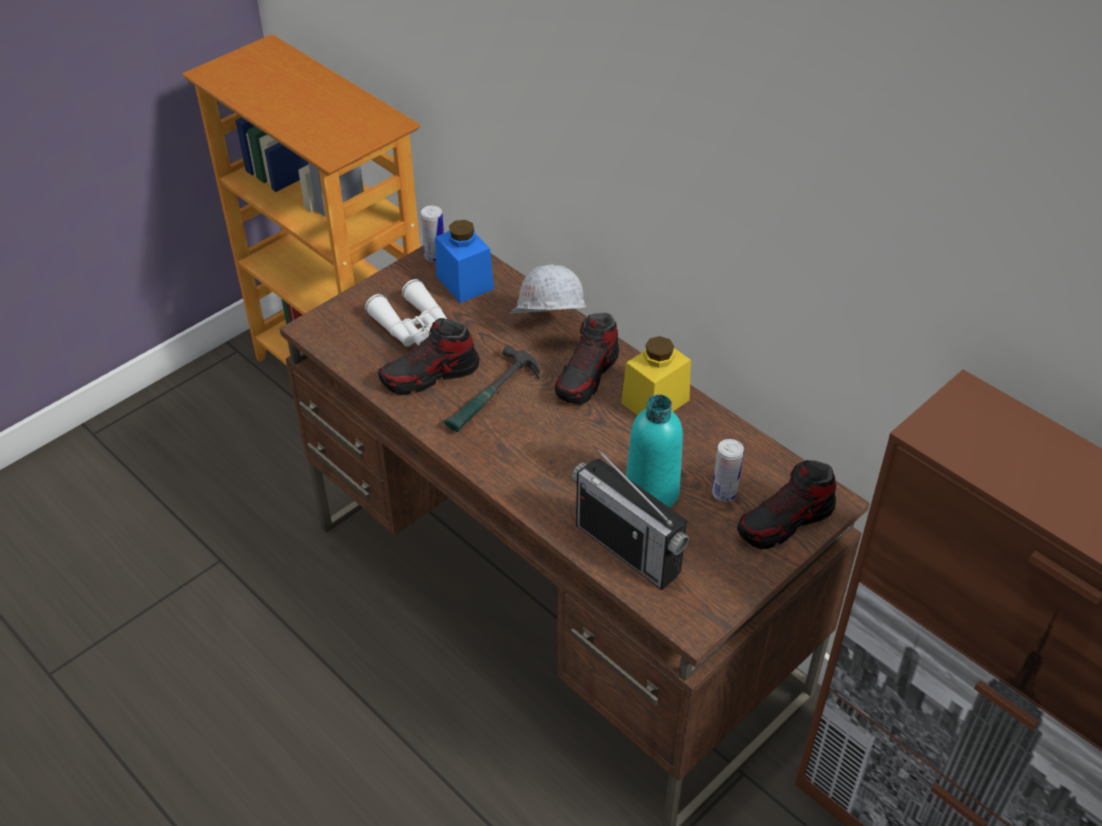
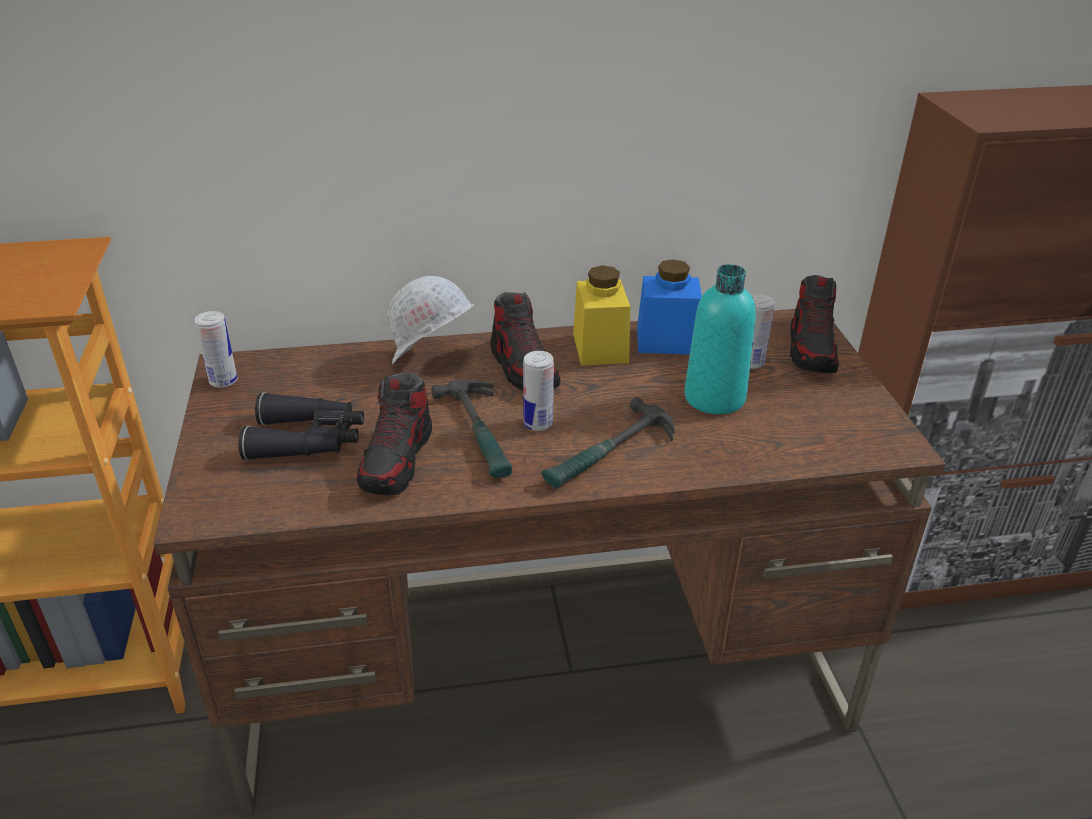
camera: 55 degrees left, 10 degrees down
white binoculars [365,279,447,347] -> black binoculars [238,392,364,460]
blue jar [435,220,494,303] -> blue jar moved to [637,259,702,355]
radio [571,447,689,590] -> none
none -> can [523,351,554,431]
none -> hammer [541,397,675,488]

